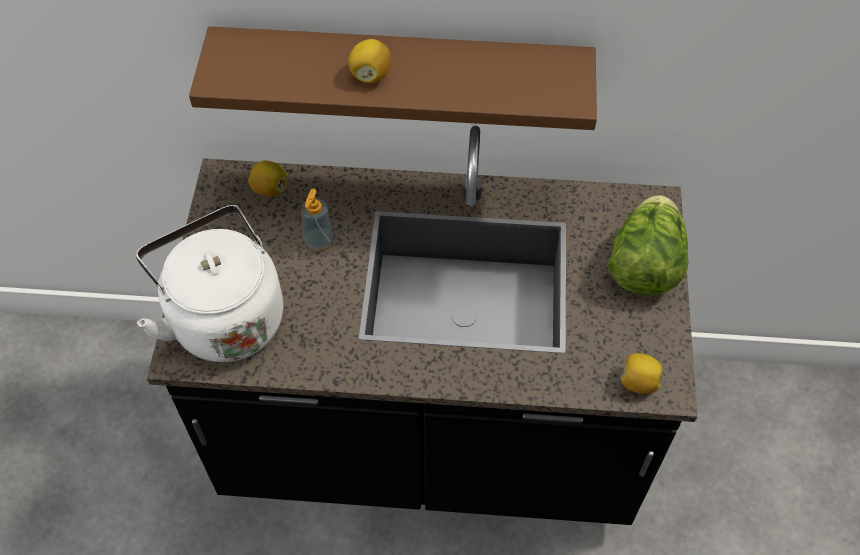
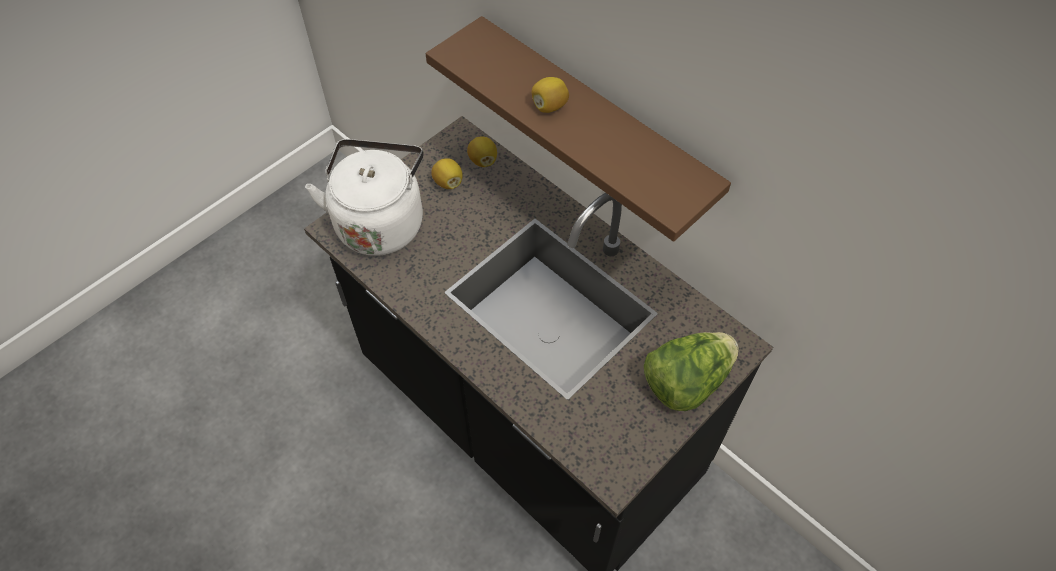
camera: 40 degrees right, 0 degrees up
soap dispenser [301,188,334,252] -> none
lemon [621,353,662,394] -> lemon moved to [431,158,463,189]

